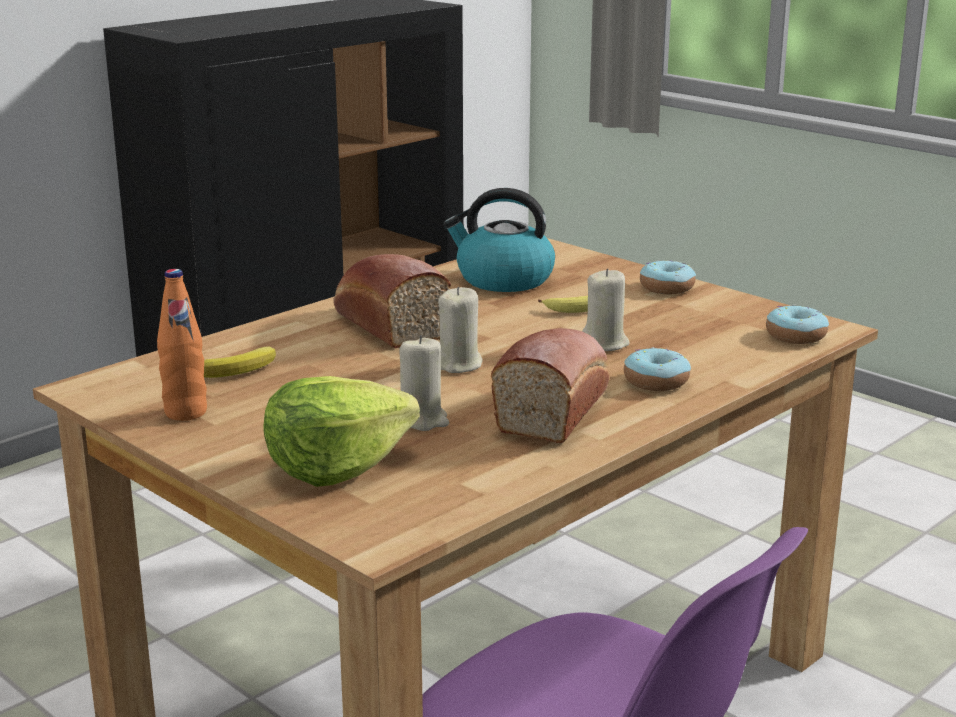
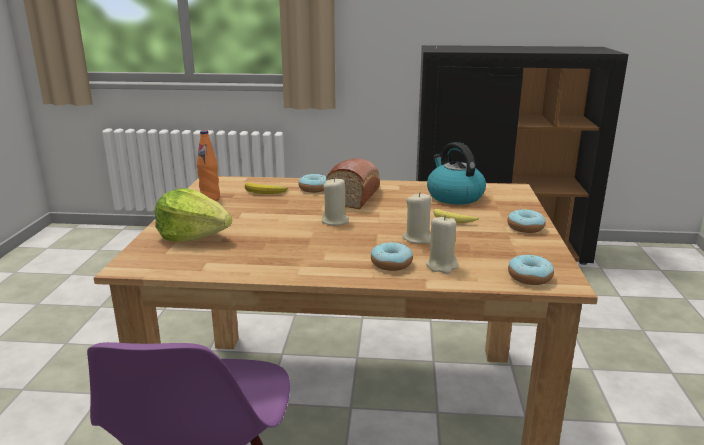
camera: 50 degrees right, 0 degrees up
beige candle [399,335,449,431] -> beige candle moved to [426,215,458,274]
bread [491,328,609,443] -> none
none -> donut [299,174,327,193]

